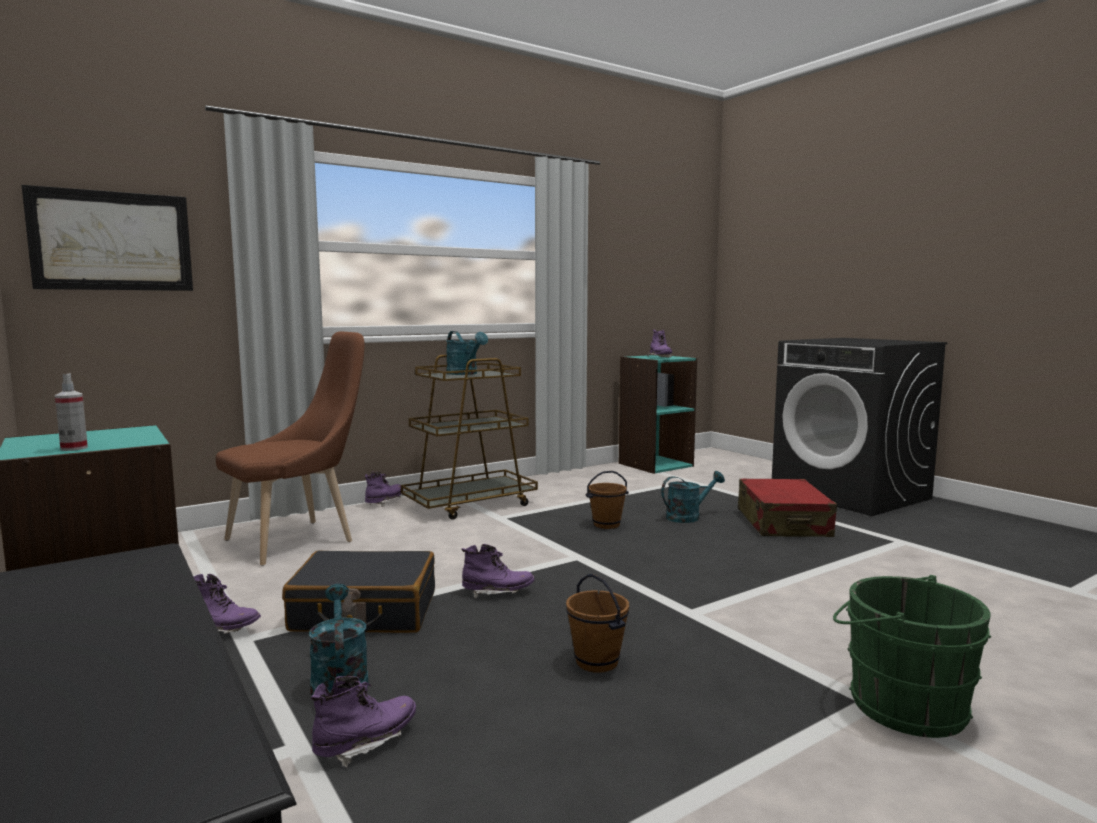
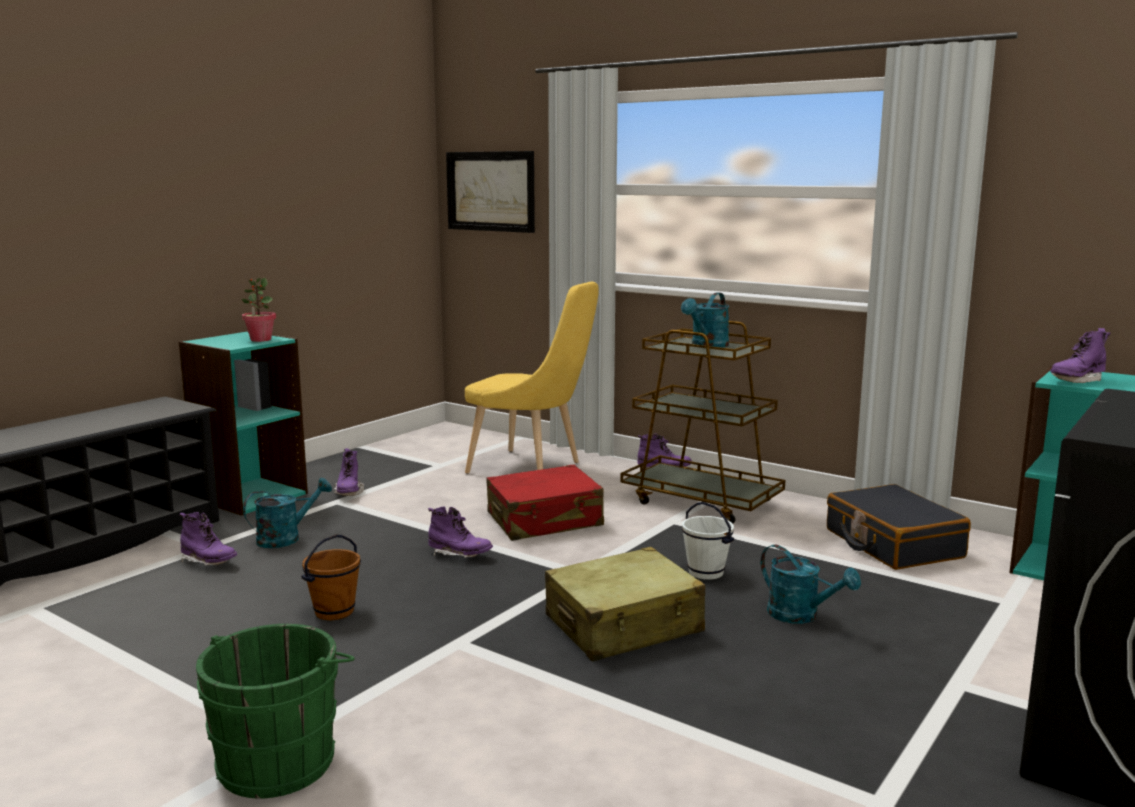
camera: 70 degrees right, 5 degrees up
spray bottle [55,373,88,451] -> none
brown chair [216,331,364,566] -> yellow chair [465,282,599,474]
black suitcase [282,550,435,633] -> black suitcase moved to [827,484,971,570]
purple boot [462,544,534,598] -> purple boot turned 45 degrees counterclockwise [428,507,493,558]
brown bucket [585,471,629,529] -> white bucket [682,502,734,580]
red suitcase [738,478,837,537] -> red suitcase moved to [486,465,604,541]
none -> potted plant [241,278,276,342]
none -> beige suitcase [545,547,705,661]

